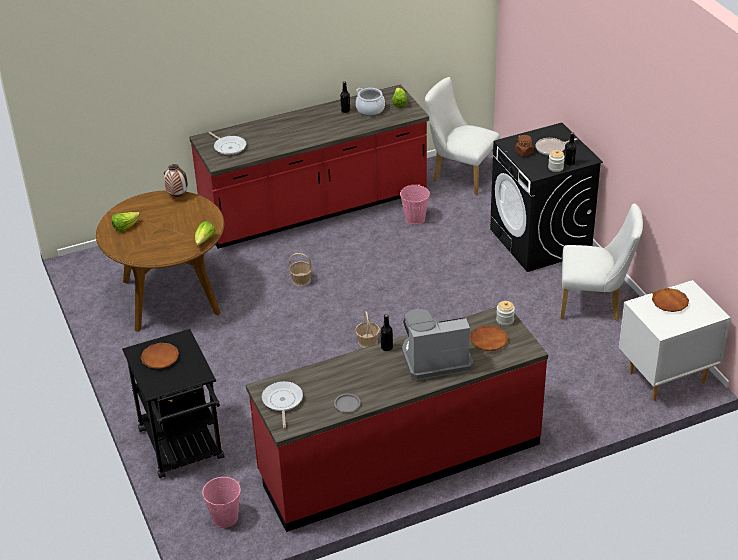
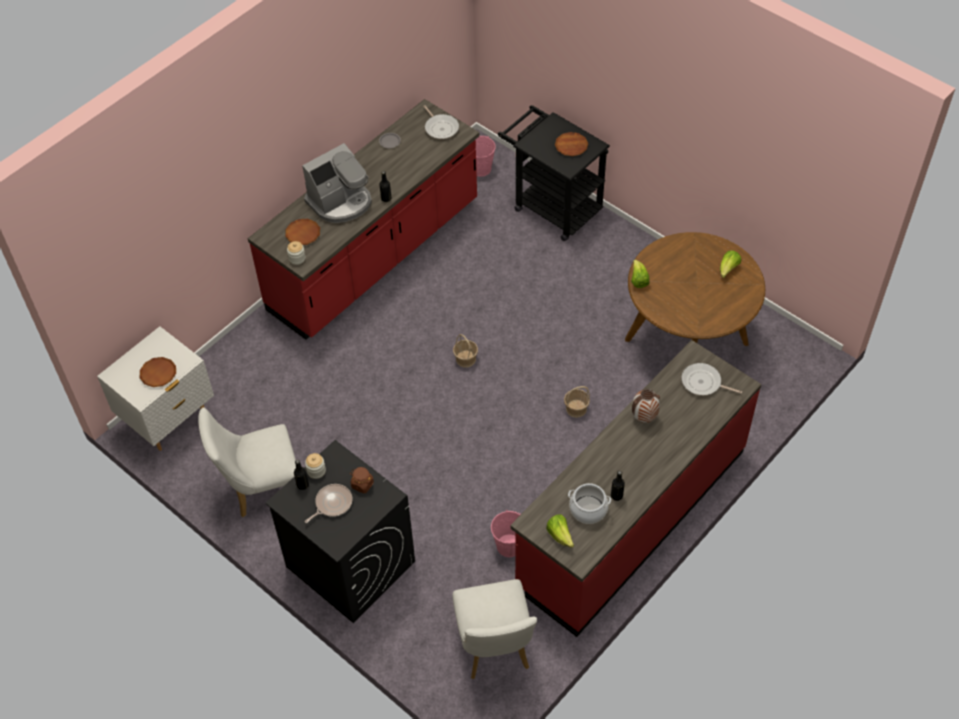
camera: 155 degrees right, 15 degrees up
vase [164,164,188,197] -> vase moved to [632,389,660,423]
white chair [425,77,500,195] -> white chair turned 75 degrees clockwise [452,579,537,679]

